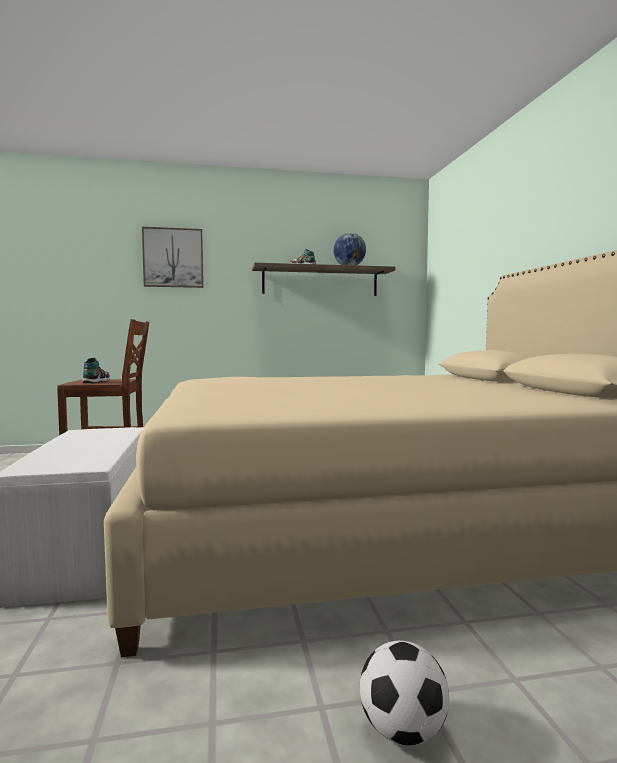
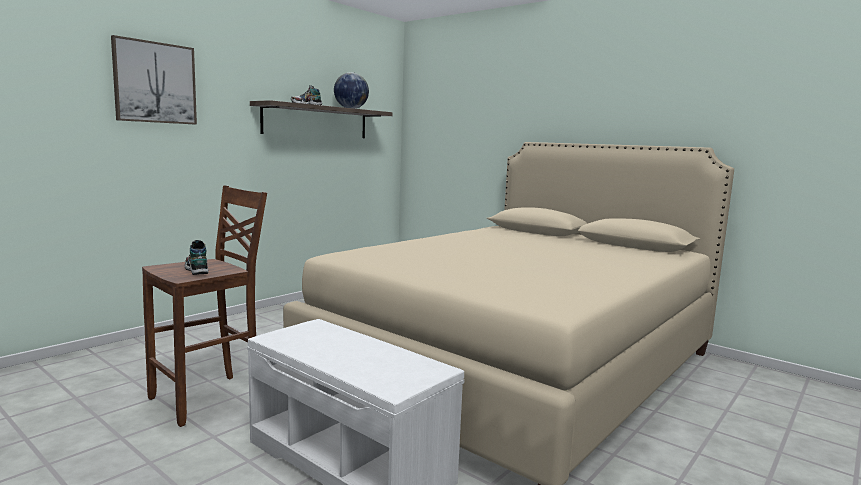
camera: 40 degrees left, 5 degrees up
football [360,641,449,745] -> none

